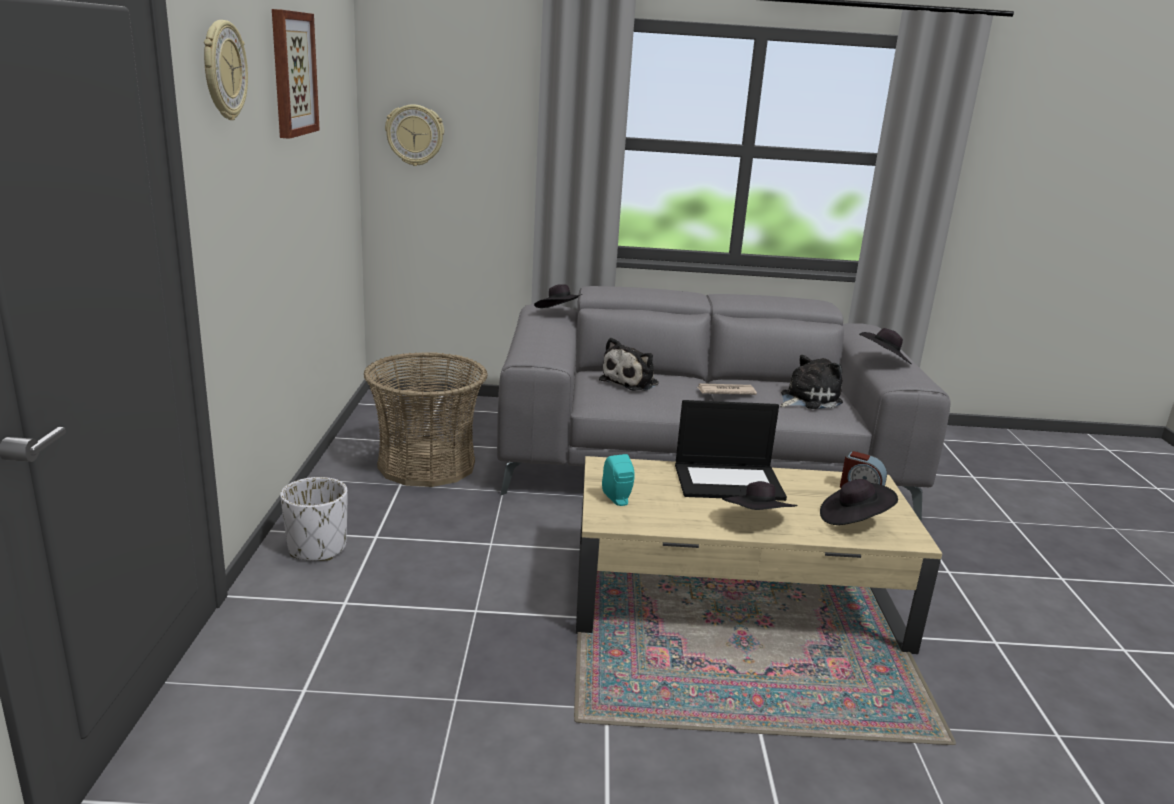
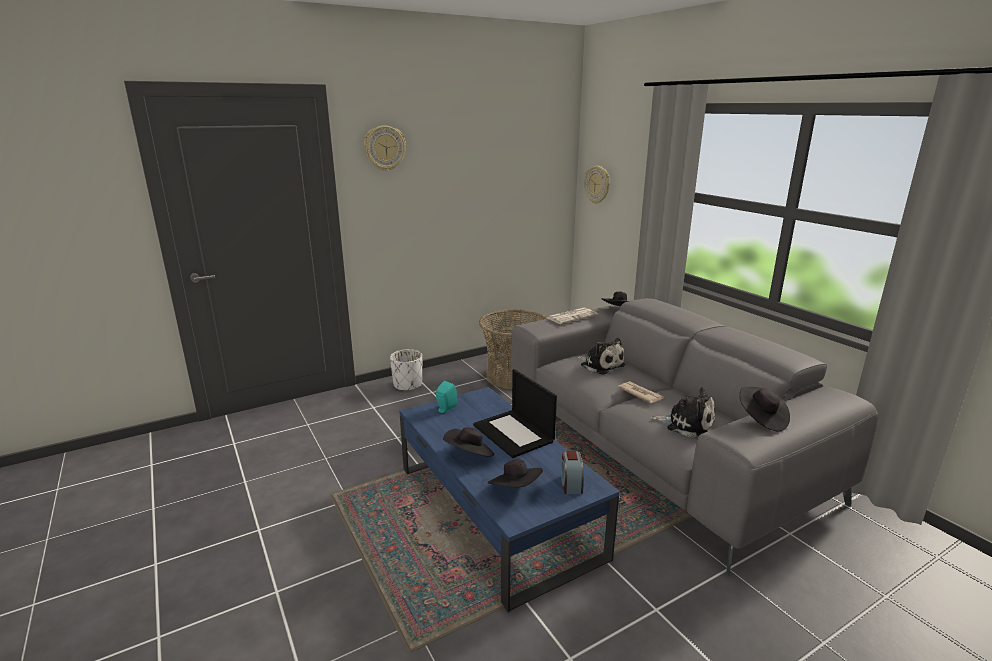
camera: 60 degrees right, 0 degrees up
picture [272,9,320,139] -> none
beige coffee table [576,456,942,654] -> blue coffee table [399,387,620,612]
plush toy [599,337,659,391] -> plush toy turned 135 degrees counterclockwise [577,338,625,375]
none -> newspaper [546,308,598,324]

